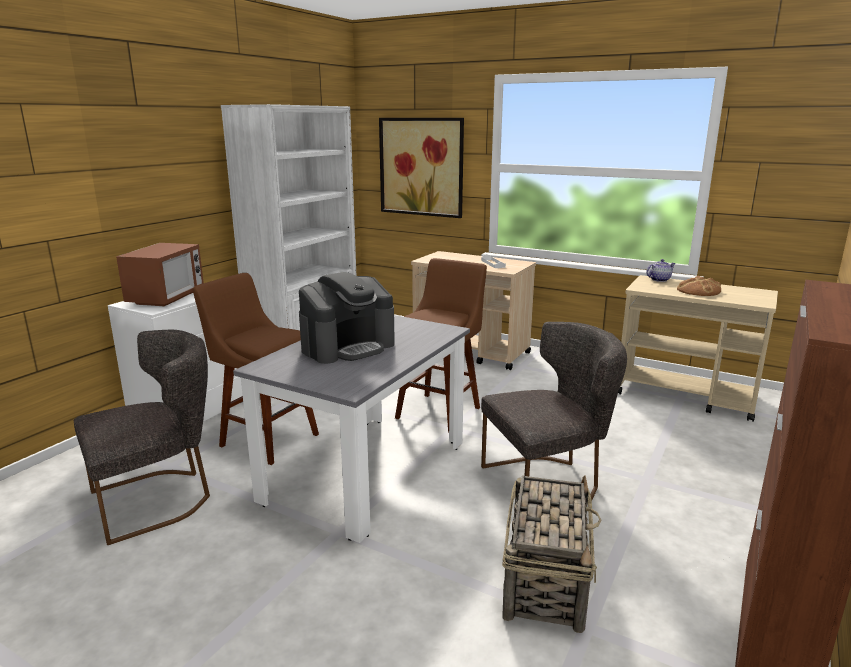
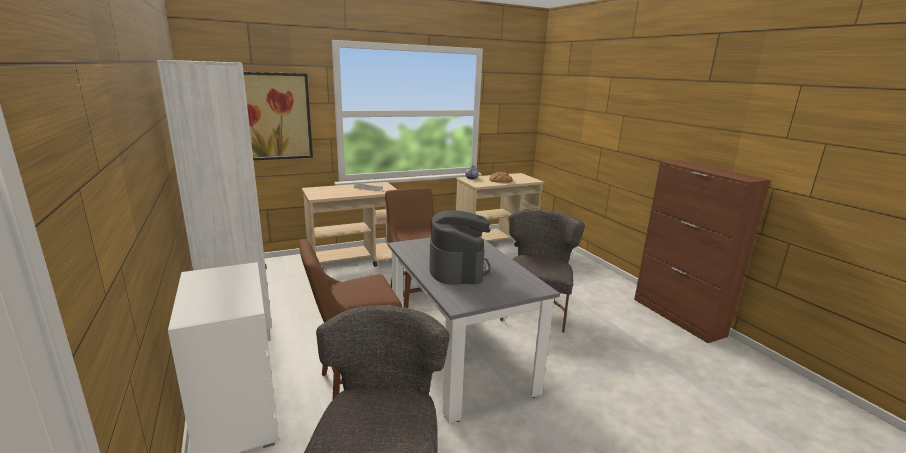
camera: 55 degrees left, 0 degrees up
microwave [116,243,204,306] -> none
basket [502,475,601,633] -> none

